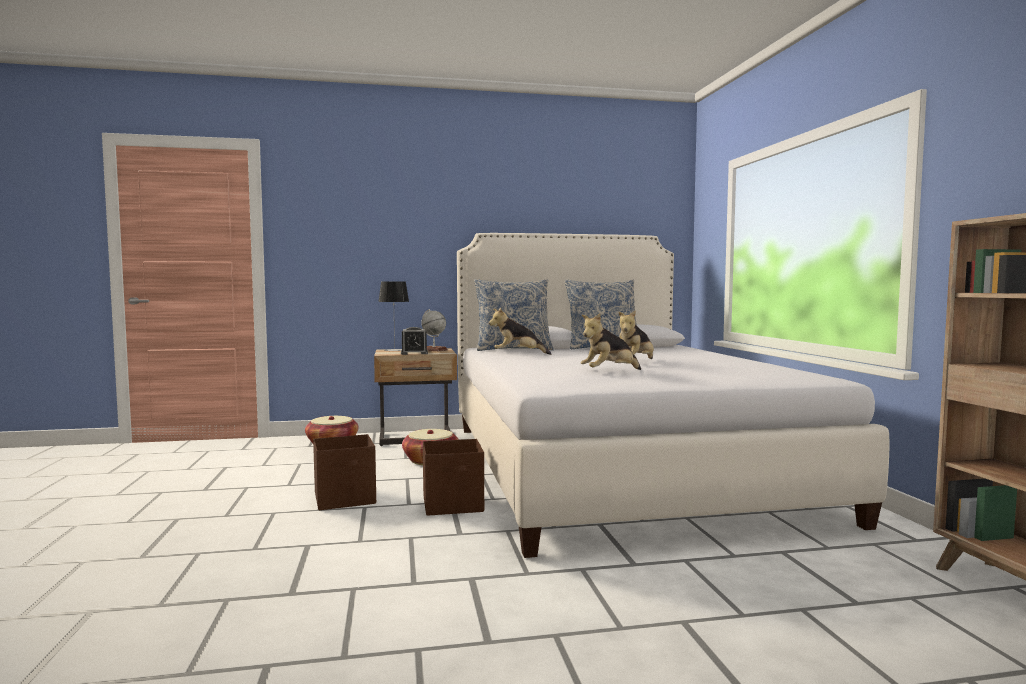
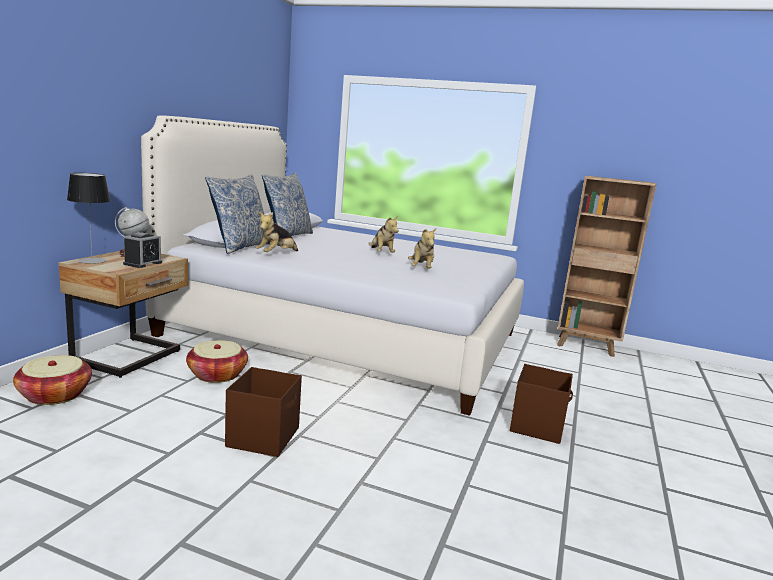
camera: 60 degrees left, 10 degrees up
brown storage box [423,439,484,516] -> brown storage box moved to [510,364,573,444]

